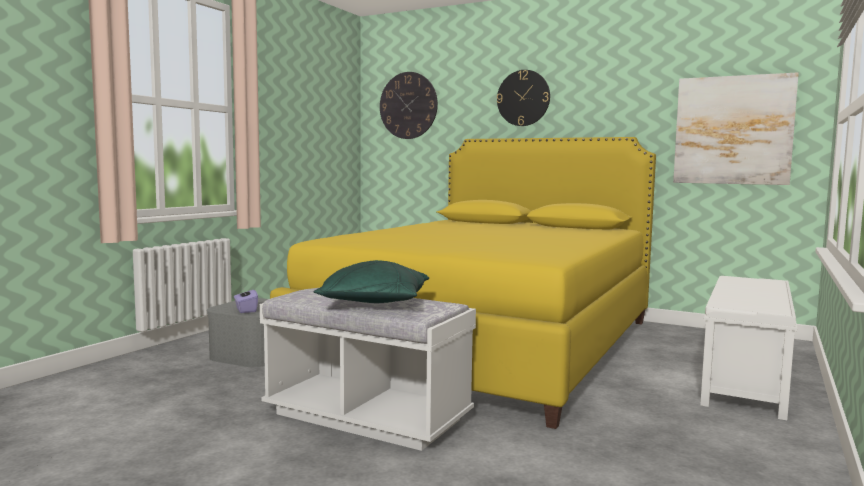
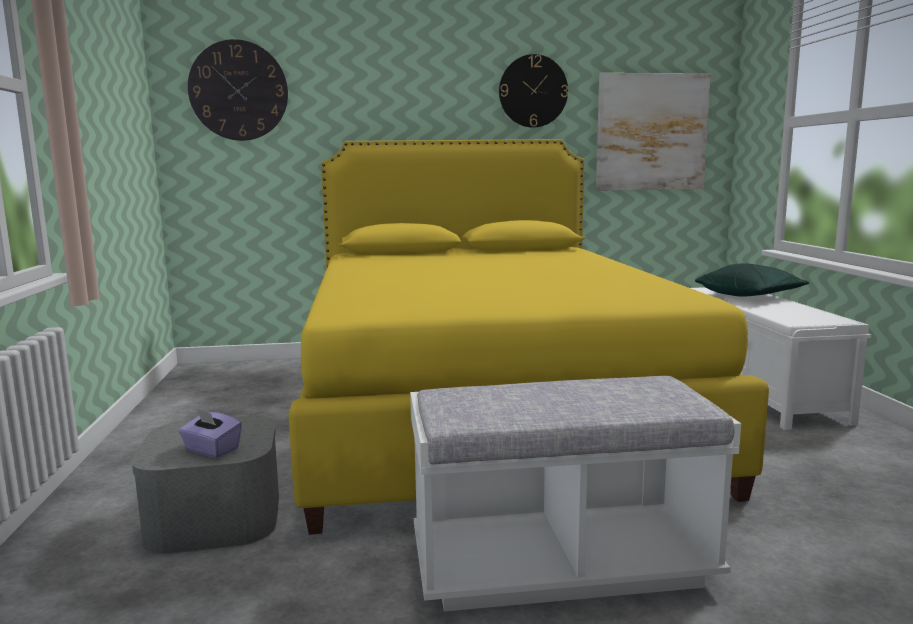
camera: 35 degrees left, 5 degrees up
green pillow [313,260,429,303] -> green pillow moved to [695,263,809,296]
wall clock [497,70,550,126] -> wall clock moved to [499,54,568,128]

